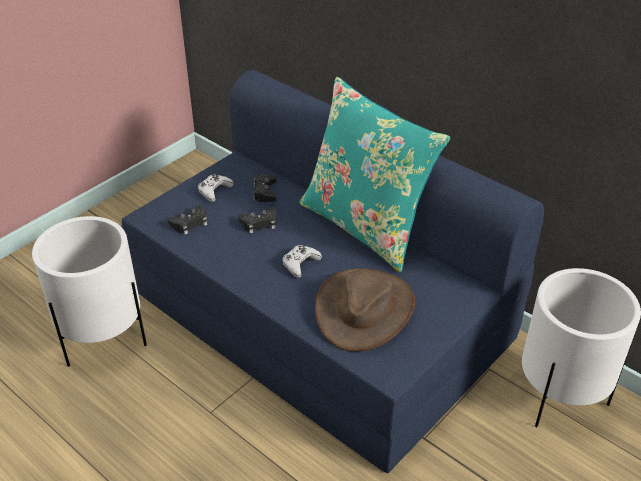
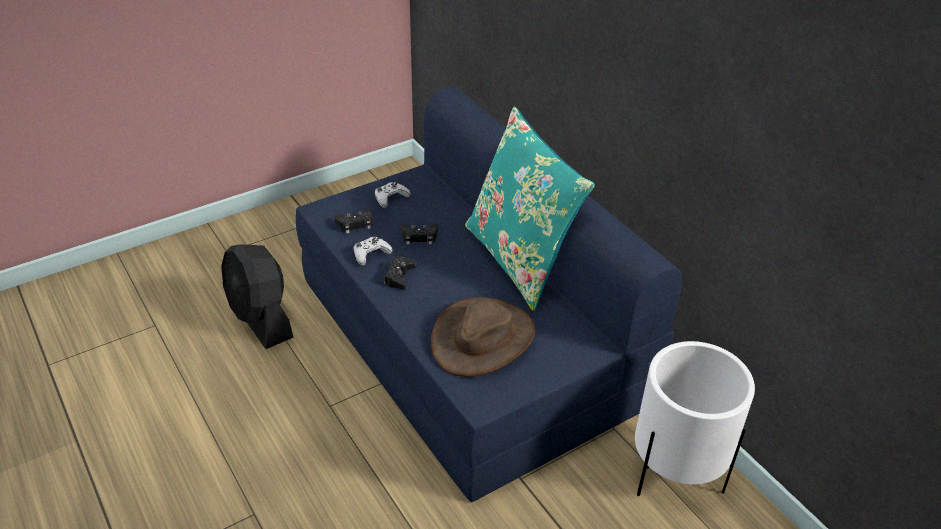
camera: 15 degrees right, 0 degrees up
white planter [32,216,147,367] -> black fan [221,244,294,349]
black game controller [253,175,277,202] -> black game controller moved to [384,256,417,289]
white game controller [282,245,322,278] -> white game controller moved to [353,237,393,266]

